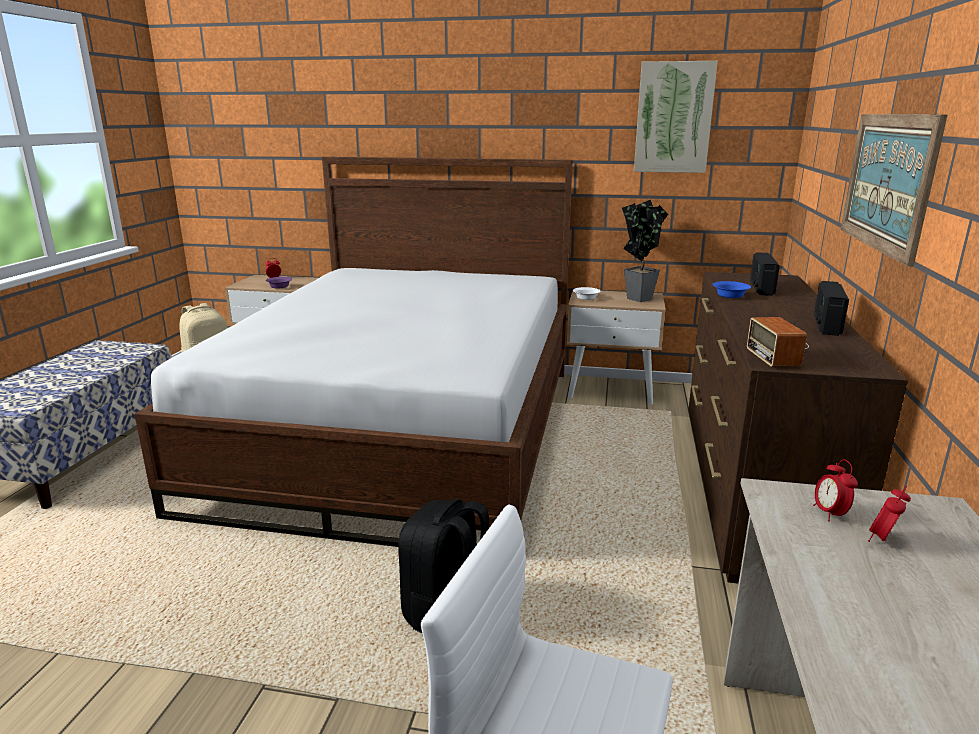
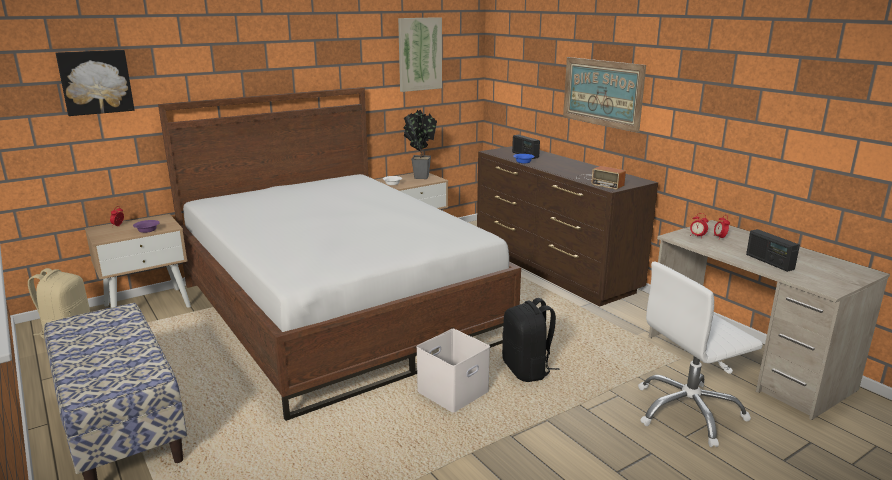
camera: 45 degrees left, 0 degrees up
radio [814,281,849,336] -> radio moved to [746,229,800,272]
none -> picture [56,50,134,116]
none -> white storage box [416,329,490,413]

